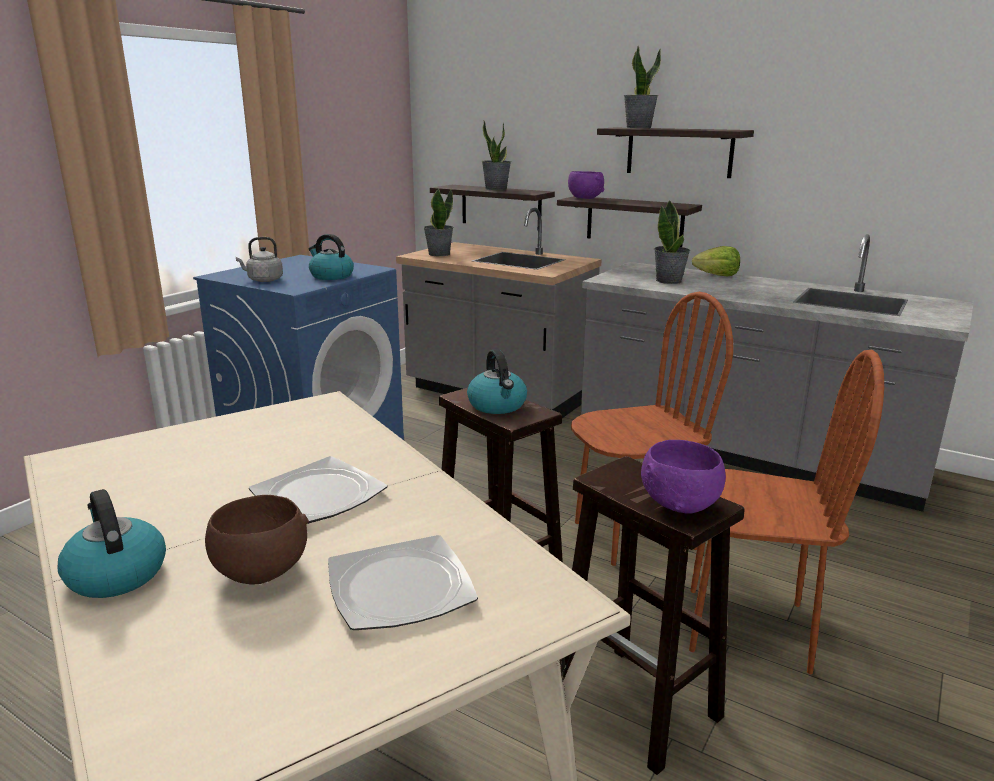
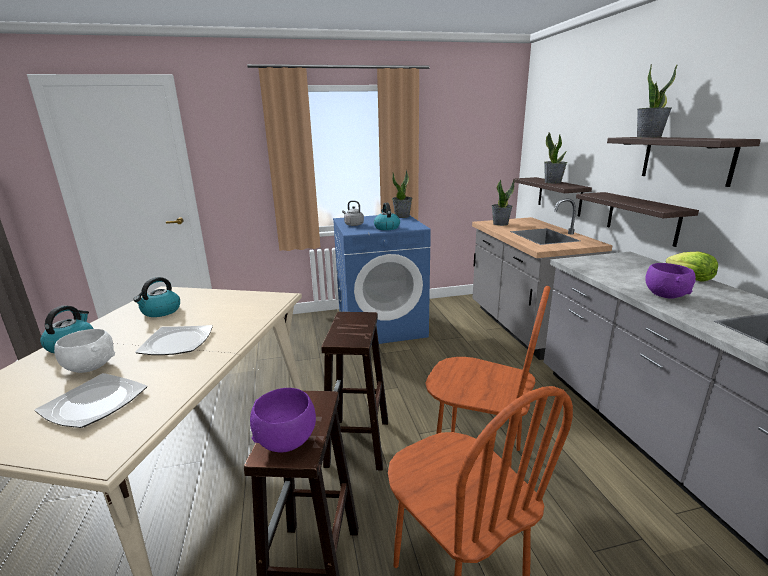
camera: 45 degrees right, 0 degrees up
brown bowl [205,495,309,585] -> white bowl [54,329,115,373]
kettle [467,349,527,414] -> kettle moved to [133,277,180,317]
purple bowl [568,171,605,199] -> purple bowl moved to [645,263,696,298]
potted plant [654,200,690,284] -> potted plant moved to [392,170,412,218]

